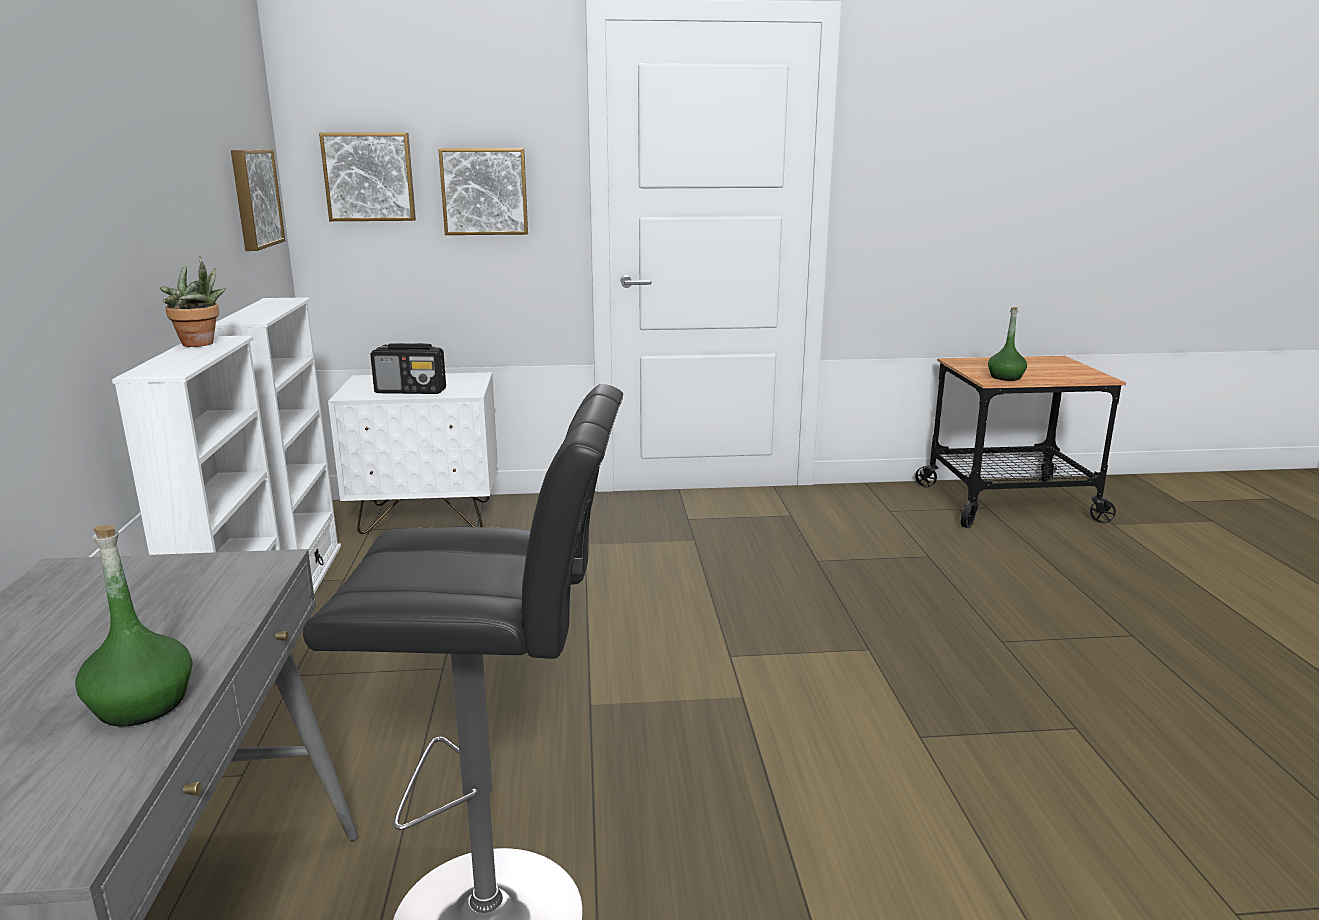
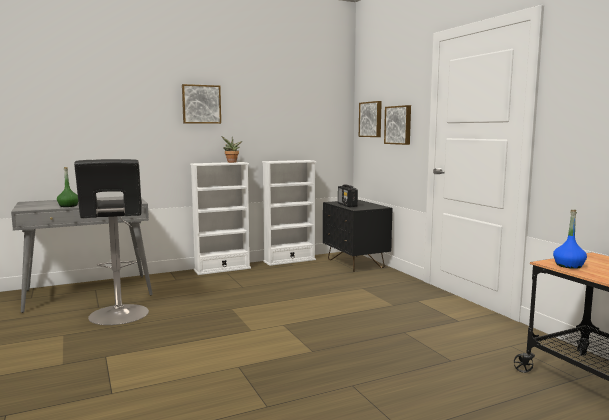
camera: 70 degrees right, 10 degrees down
picture [231,149,285,251] -> picture moved to [182,84,221,124]
white nightstand [328,372,498,534] -> black nightstand [323,200,392,272]
green bottle [988,307,1027,381] -> blue bottle [553,210,587,269]

